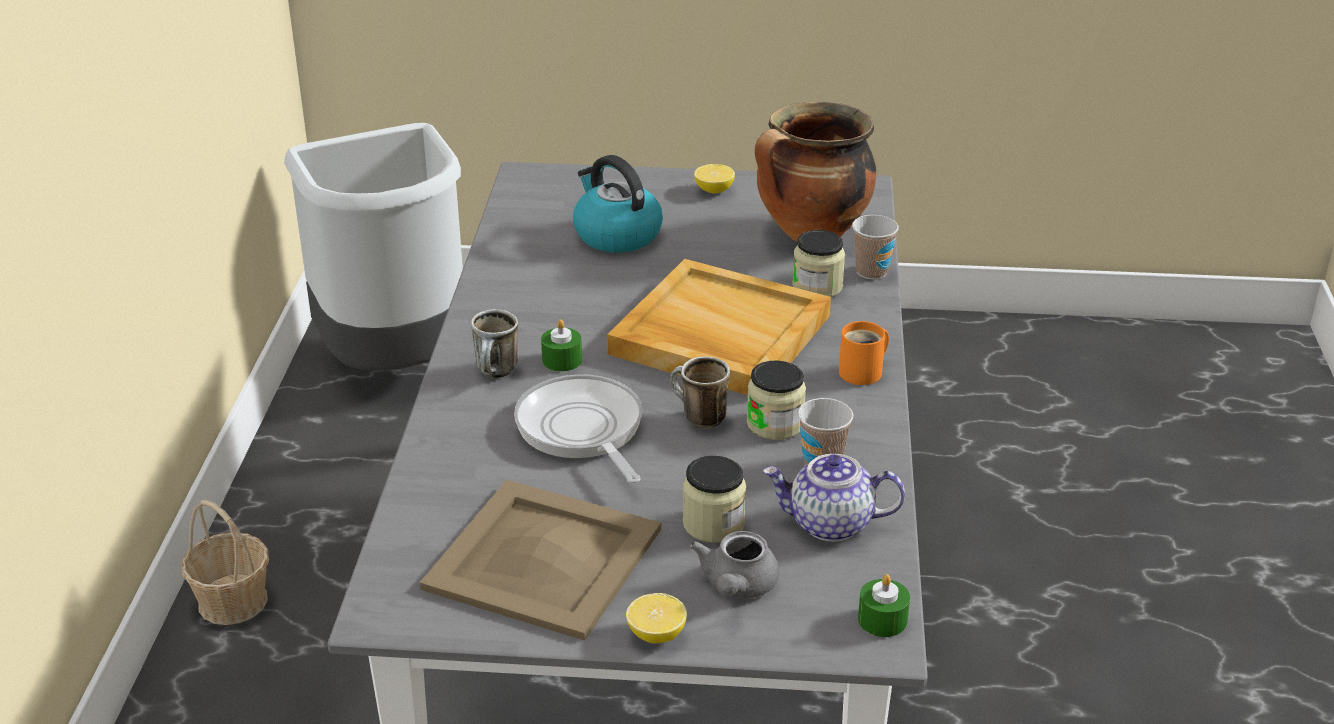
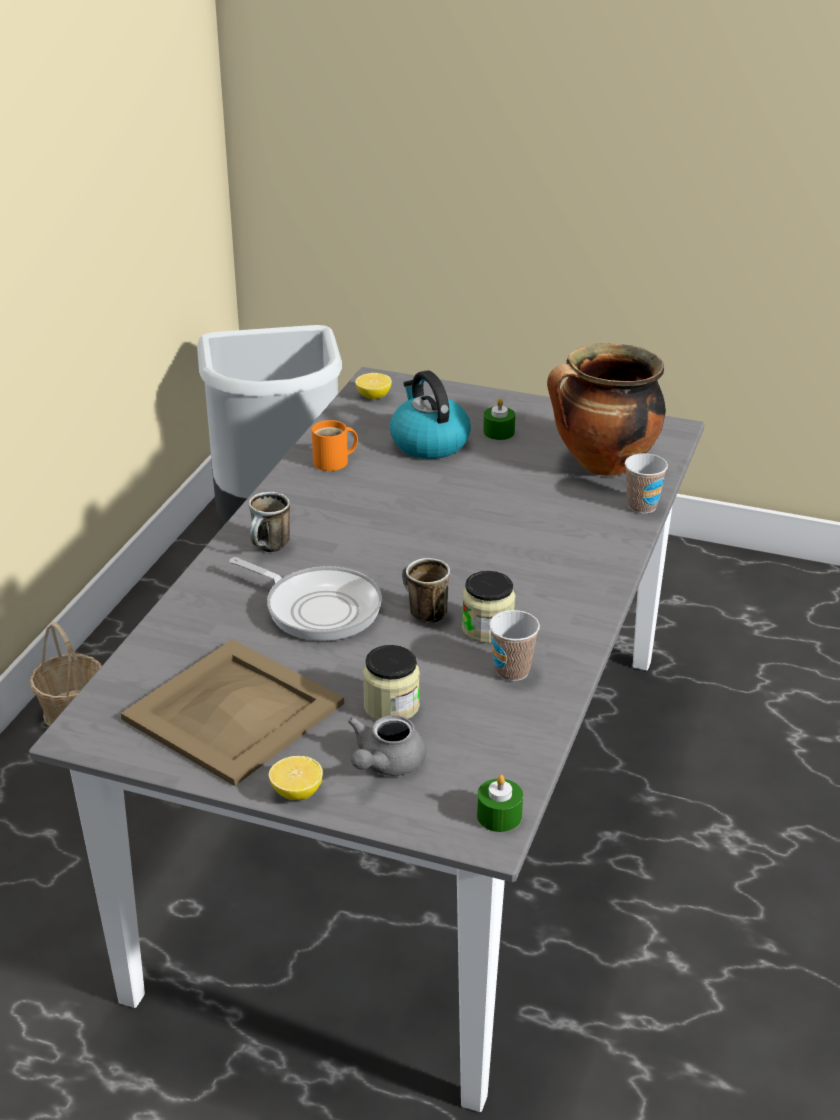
camera: 15 degrees right, 0 degrees up
frying pan [514,374,642,483] -> frying pan turned 135 degrees clockwise [230,557,382,641]
green candle [541,319,582,372] -> green candle moved to [483,399,515,440]
beige tray [607,259,831,395] -> none
lemon [694,164,735,194] -> lemon moved to [355,373,392,399]
teapot [763,454,905,542] -> none
jar [792,230,845,297] -> none
orange mug [839,321,889,385] -> orange mug moved to [312,420,358,471]

